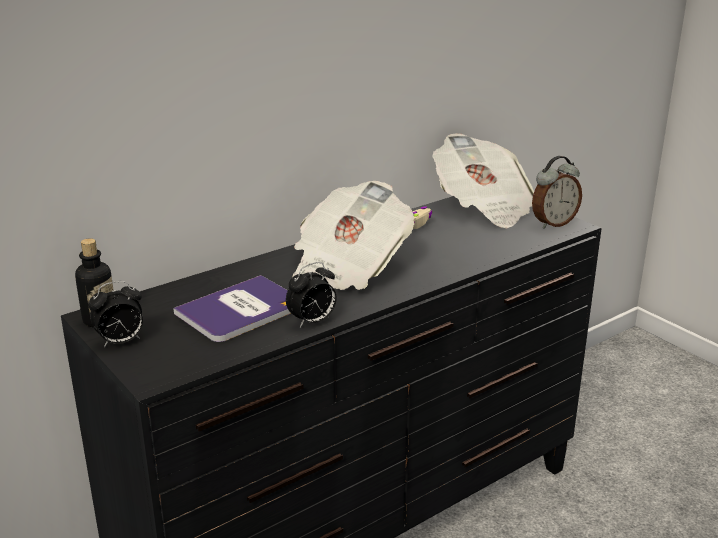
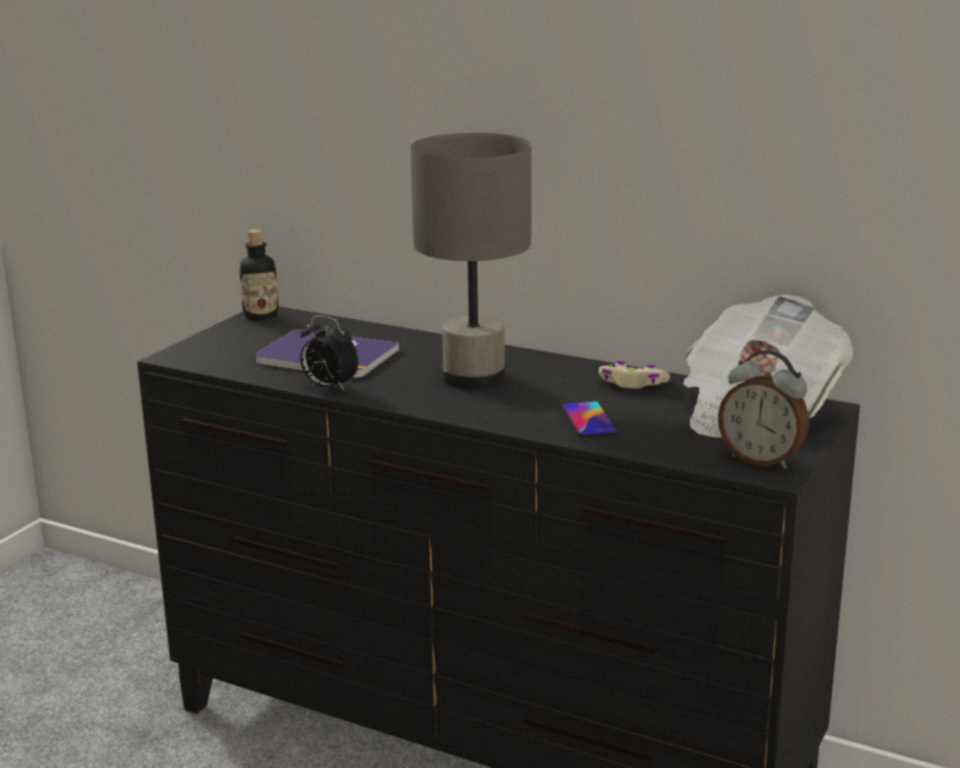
camera: 65 degrees right, 5 degrees down
alarm clock [88,281,143,347] -> none
newspaper [292,181,414,290] -> grey table lamp [411,133,532,389]
none -> phone [562,401,617,437]

